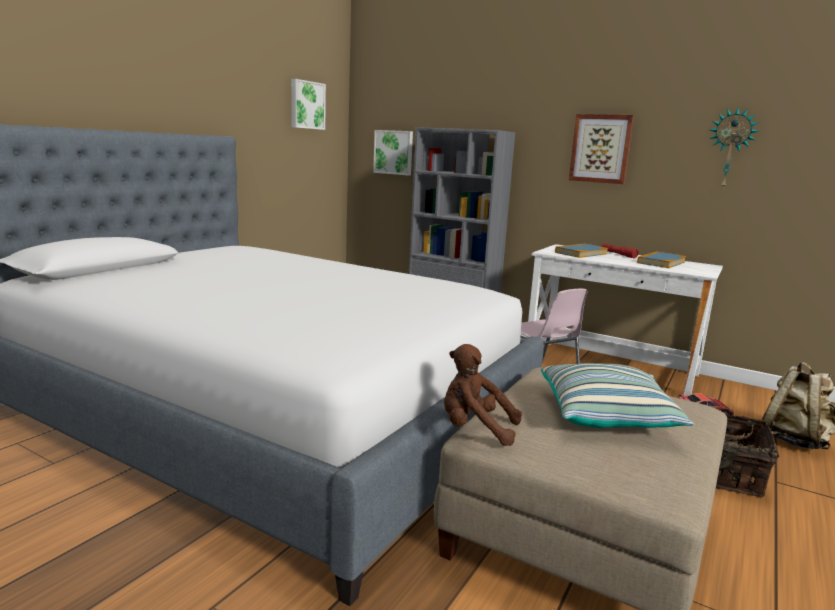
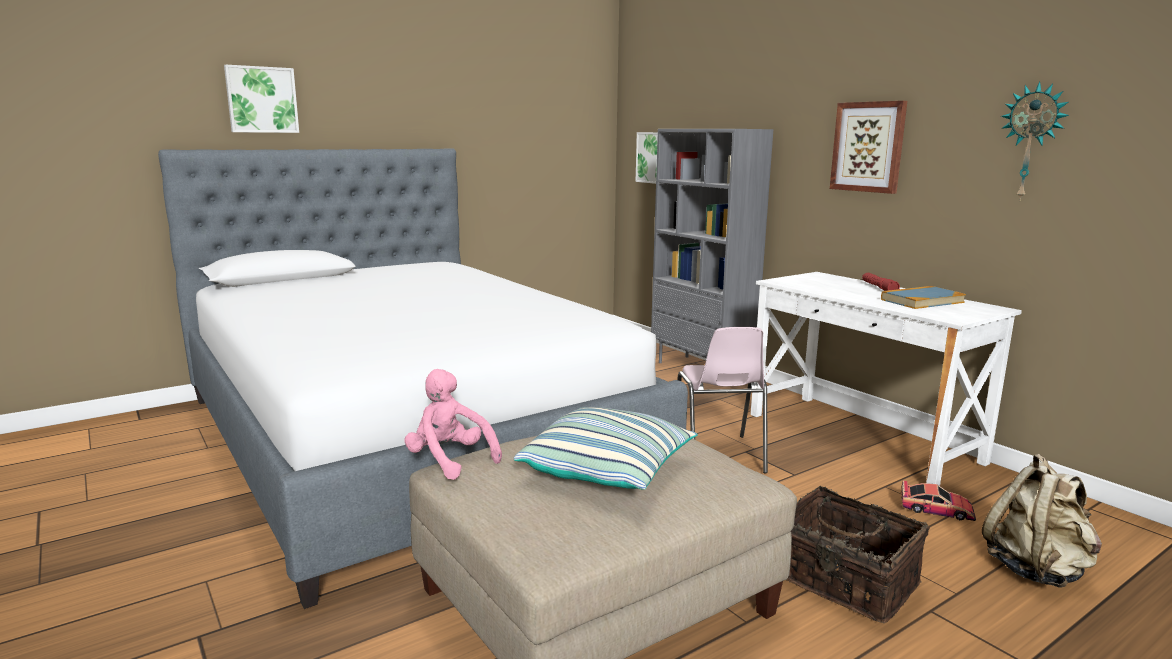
camera: 25 degrees right, 0 degrees up
picture [291,79,326,130] -> picture moved to [224,65,299,133]
brown plush toy [444,344,522,446] -> pink plush toy [404,369,502,480]
book [555,244,608,258] -> none

